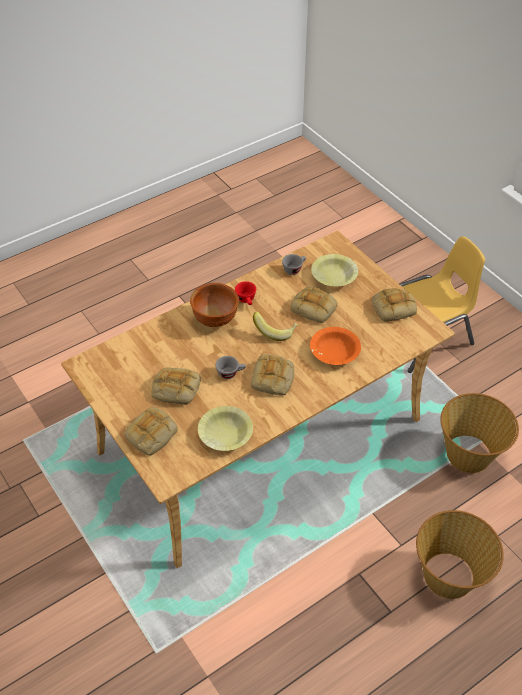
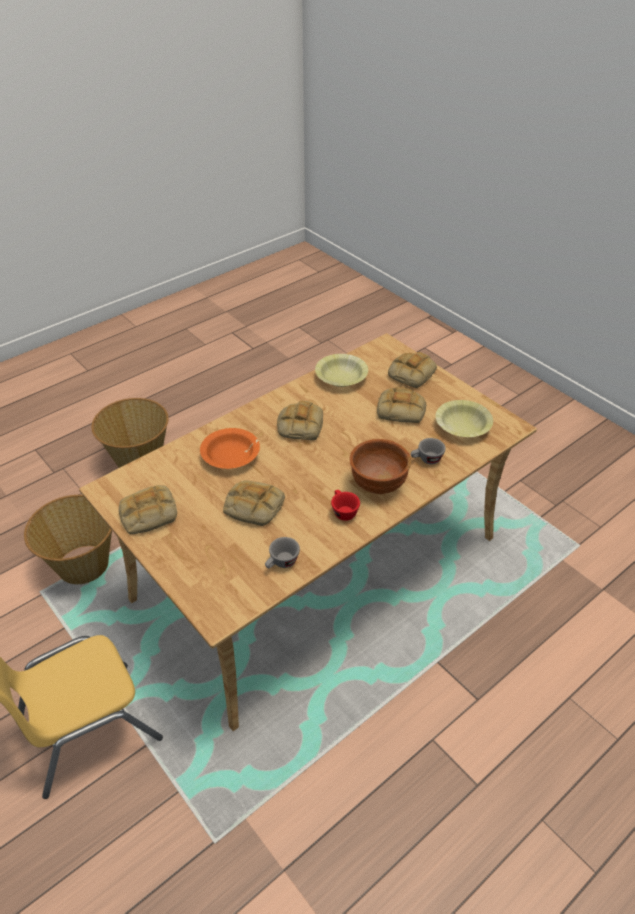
camera: 175 degrees right, 5 degrees down
grey cup [215,356,246,379] -> grey cup moved to [411,438,446,464]
banana [253,311,298,341] -> none
yellow bowl [311,254,358,286] -> yellow bowl moved to [436,400,493,437]

